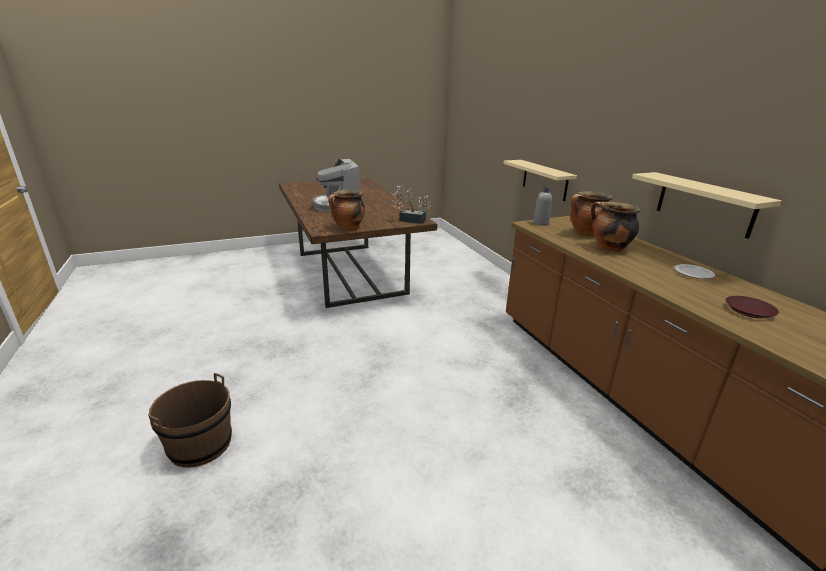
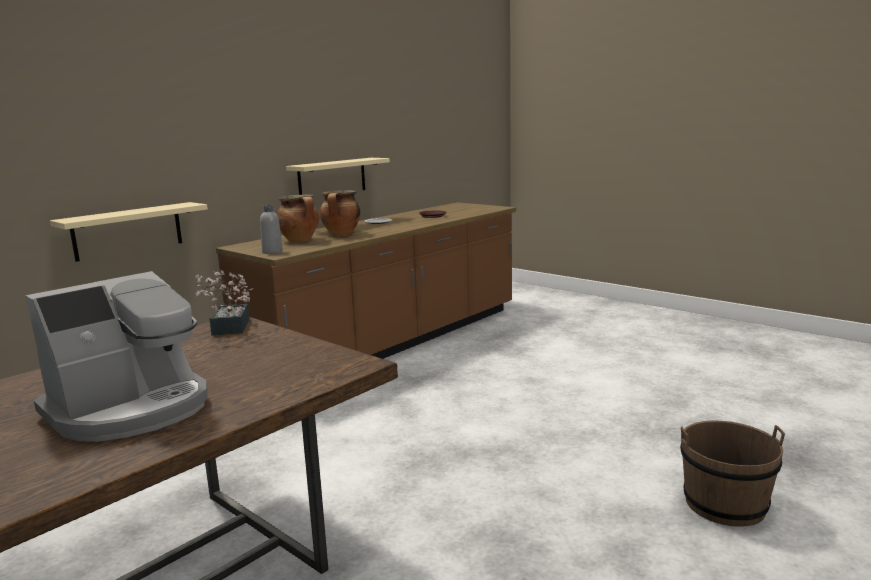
camera: 115 degrees left, 10 degrees down
cooking pot [328,190,365,230] -> none

